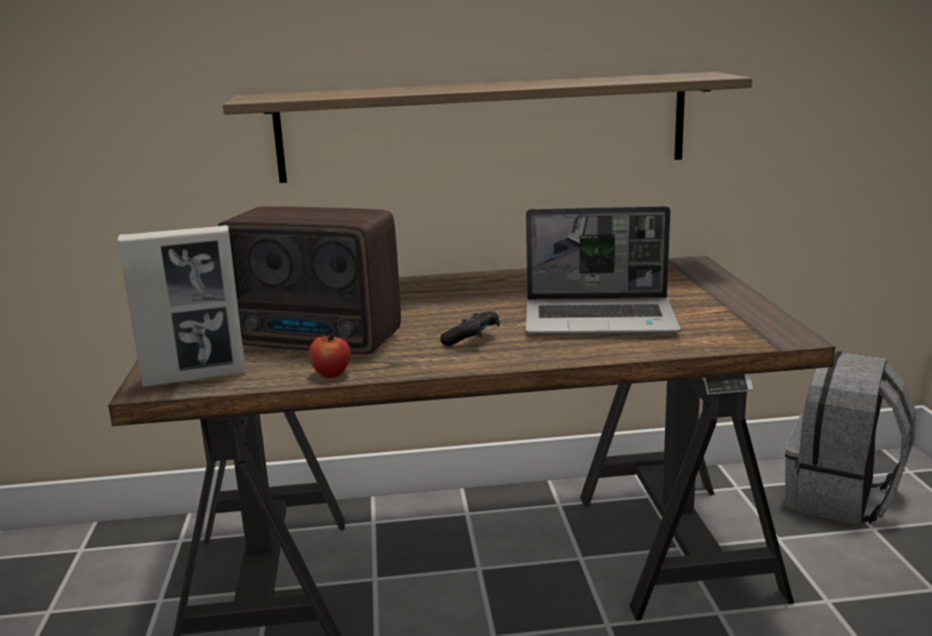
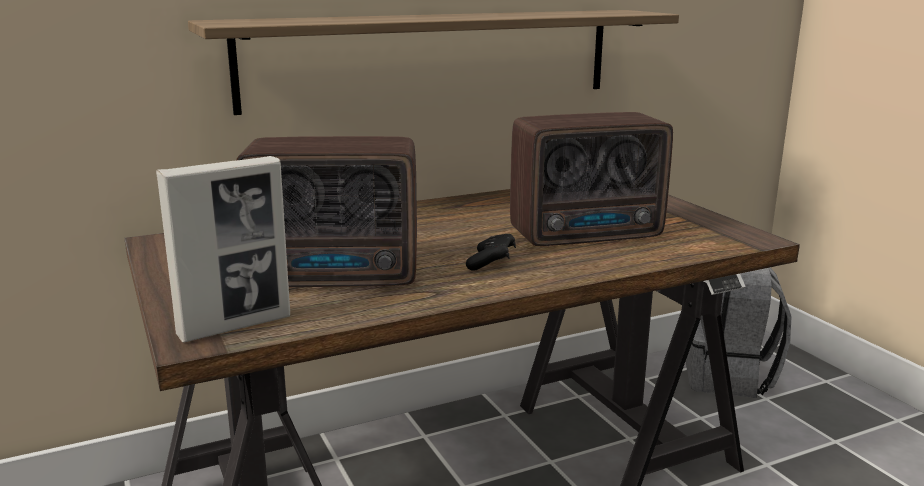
camera: 20 degrees left, 0 degrees up
apple [308,330,351,378] -> none
laptop [526,206,681,335] -> radio [510,112,673,246]

